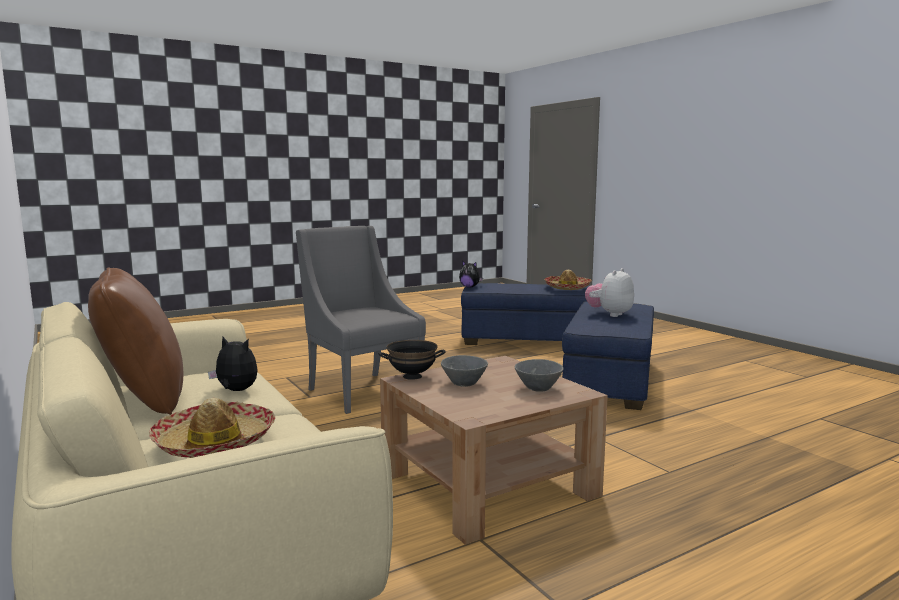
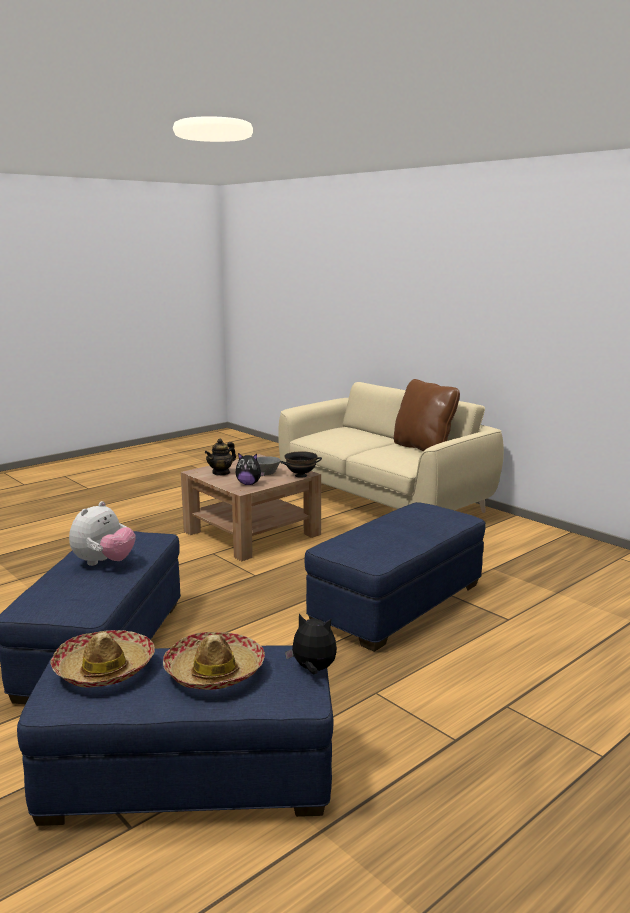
camera: 170 degrees right, 5 degrees up
hat [149,398,276,458] -> hat moved to [163,632,265,690]
plush toy [208,337,258,391] -> plush toy moved to [235,453,265,485]
grey armchair [296,226,426,414] -> blue ottoman [305,502,486,652]
grey bowl [515,359,564,392] -> teapot [205,438,236,476]

